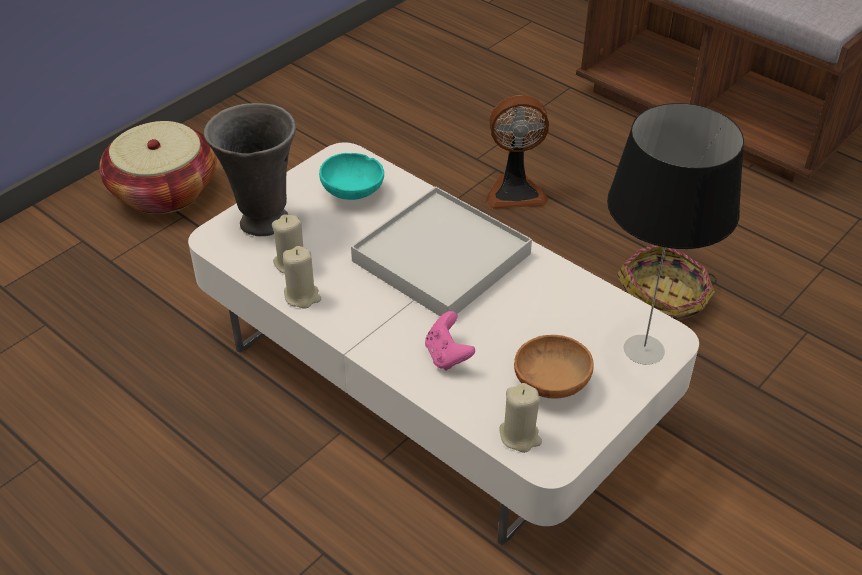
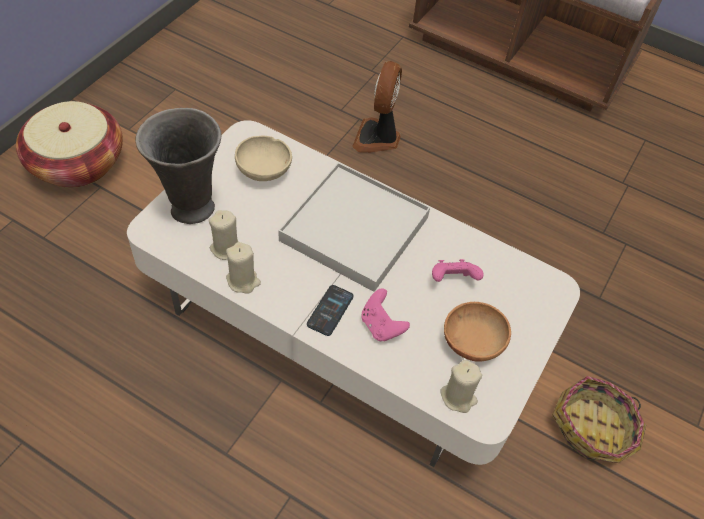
camera: 15 degrees left, 10 degrees up
turquoise bowl [319,153,384,200] -> beige bowl [235,135,292,181]
fan [486,95,549,209] -> fan turned 120 degrees clockwise [352,61,402,153]
table lamp [607,103,744,365] -> none
basket [617,245,717,321] -> basket moved to [552,376,646,463]
none -> phone [307,285,353,336]
none -> pink game controller [432,259,483,282]

